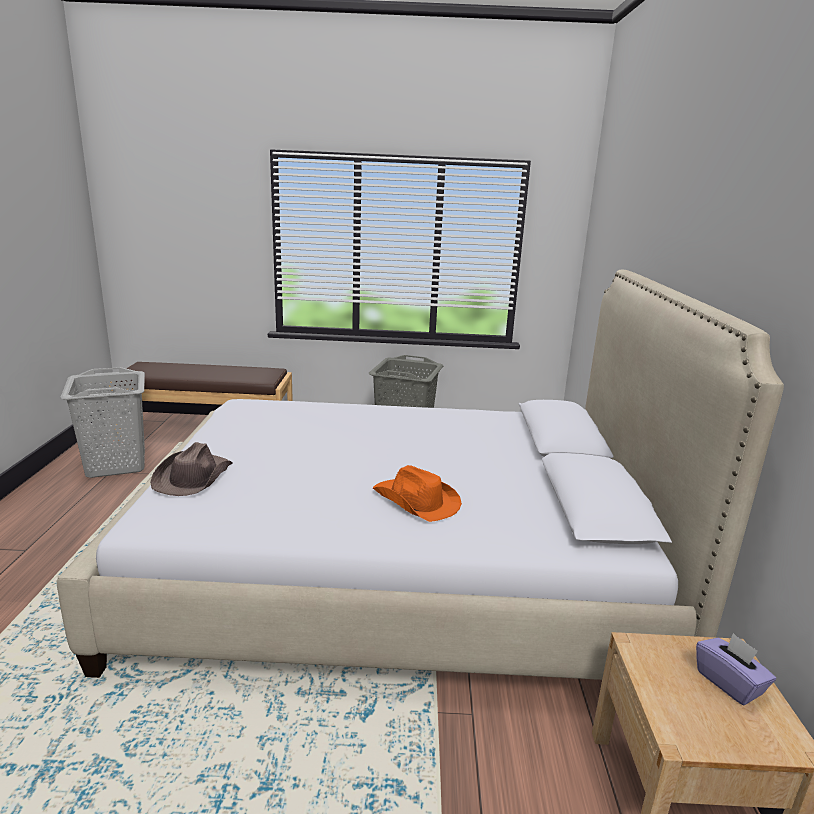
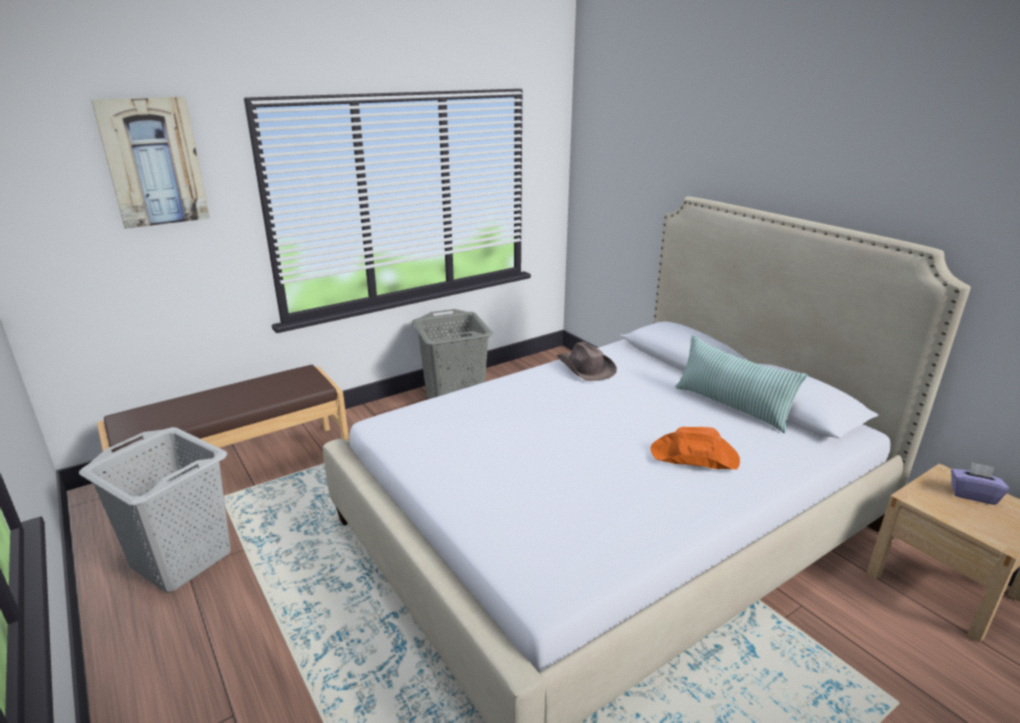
camera: 35 degrees left, 5 degrees up
brown hat [150,442,232,496] -> brown hat moved to [556,342,617,381]
none -> picture [91,97,210,229]
none -> pillow [676,335,807,433]

